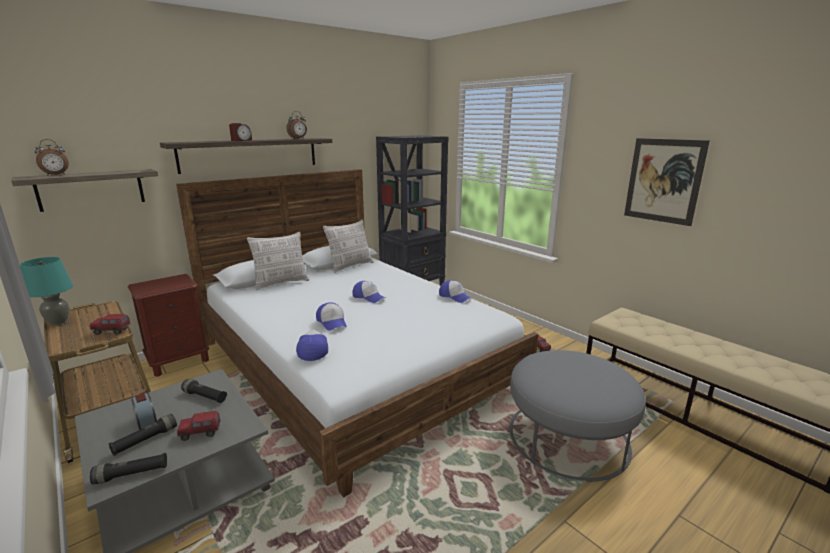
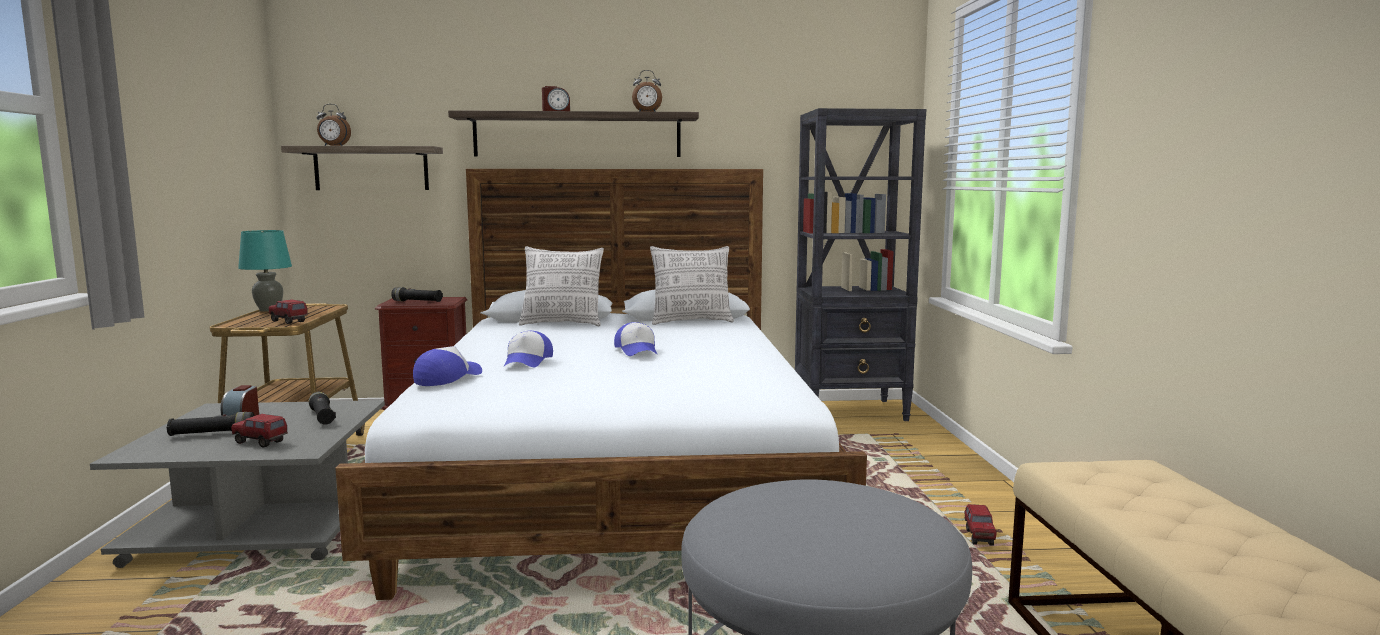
camera: 35 degrees right, 10 degrees down
black flashlight [90,453,167,484] -> black flashlight moved to [391,287,443,302]
cap [439,280,472,303] -> none
picture [624,138,710,226] -> none

